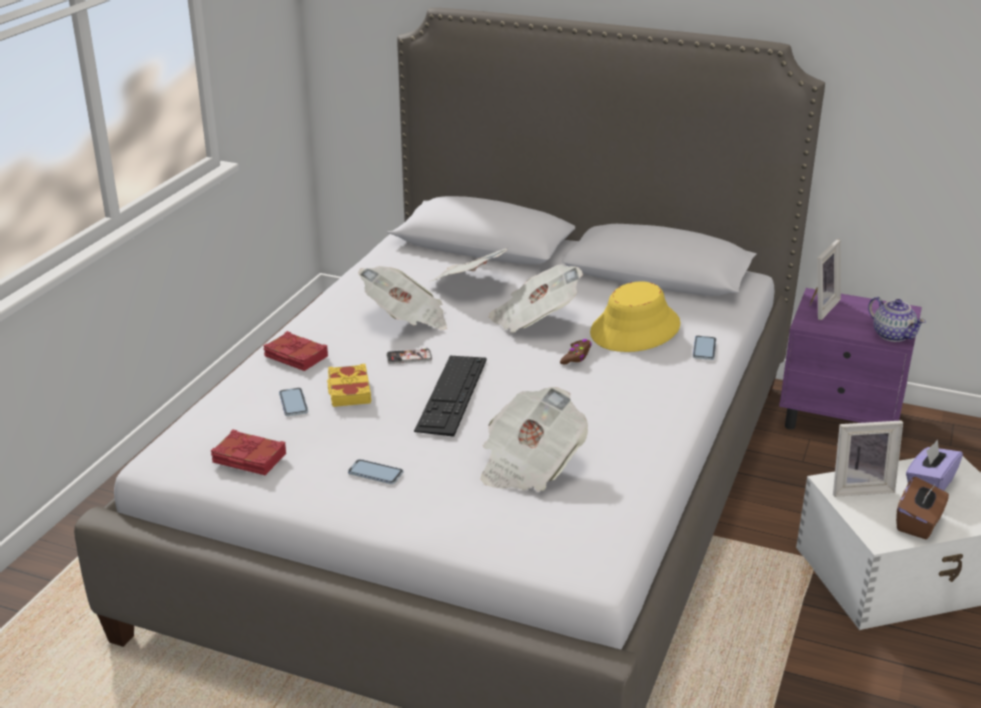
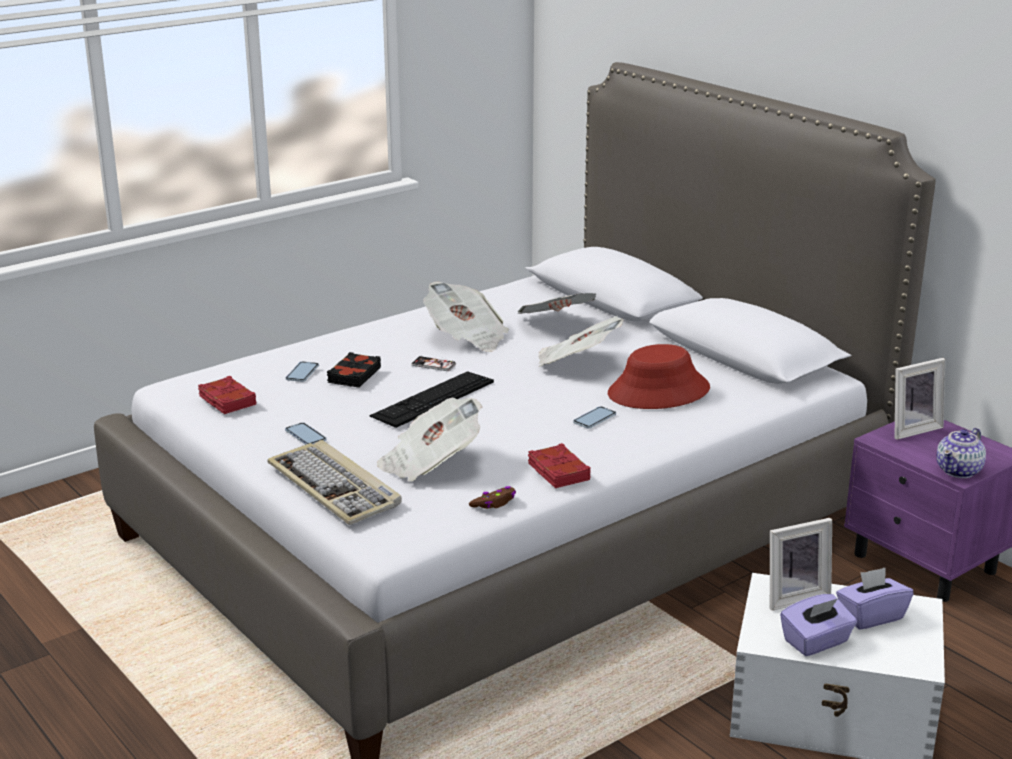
camera: 30 degrees right, 5 degrees down
red book [263,331,328,371] -> red book moved to [528,443,591,488]
yellow book [327,364,371,407] -> black book [327,352,381,388]
brown game controller [560,339,591,365] -> brown game controller moved to [469,486,516,509]
yellow hat [590,281,681,352] -> red hat [608,344,710,409]
phone [693,336,716,360] -> phone moved to [573,406,616,429]
picture frame [833,420,903,497] -> picture frame turned 45 degrees counterclockwise [770,518,832,611]
teapot [868,297,926,342] -> teapot turned 45 degrees clockwise [936,428,986,478]
brown tissue box [896,477,949,539] -> purple tissue box [780,594,857,656]
none -> keyboard [267,440,402,525]

